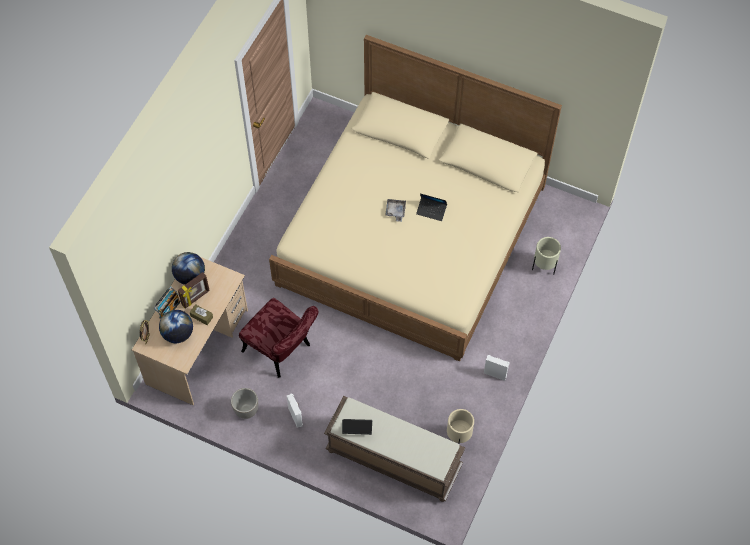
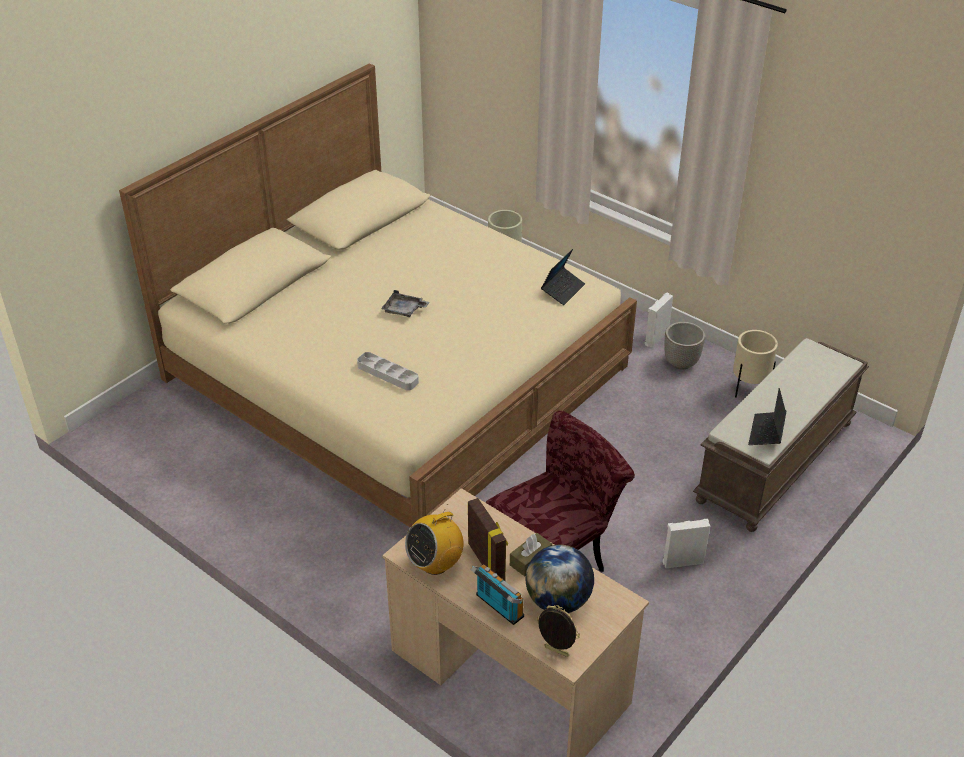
camera: 75 degrees left, 20 degrees down
globe [172,252,205,285] -> radio [405,504,464,575]
planter [231,388,258,419] -> planter moved to [664,322,705,370]
laptop [416,193,447,221] -> laptop moved to [541,249,585,305]
none -> grey tray [357,352,419,391]

